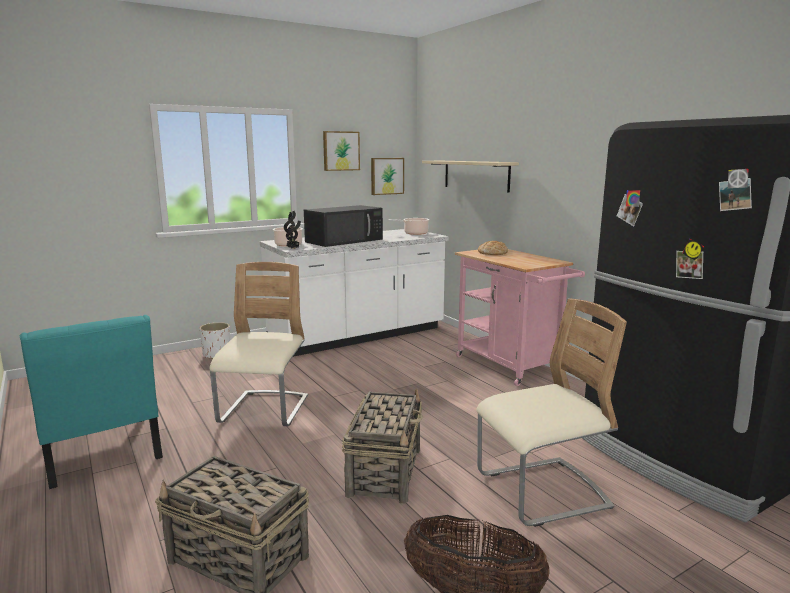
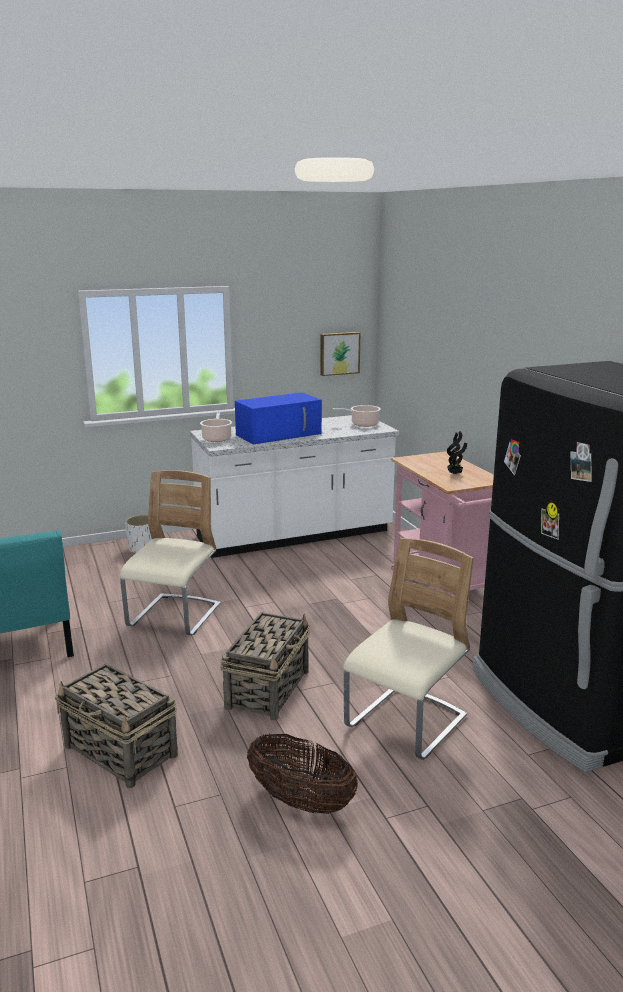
camera: 10 degrees right, 5 degrees up
potted plant [284,211,301,249] -> potted plant moved to [447,431,467,475]
black microwave [304,205,383,247] -> blue microwave [235,392,322,445]
picture [323,131,360,171] -> none
beige shelf [422,161,519,192] -> none
beige chair [476,299,627,527] -> beige chair turned 45 degrees counterclockwise [343,538,473,760]
bread [478,241,508,255] -> none

